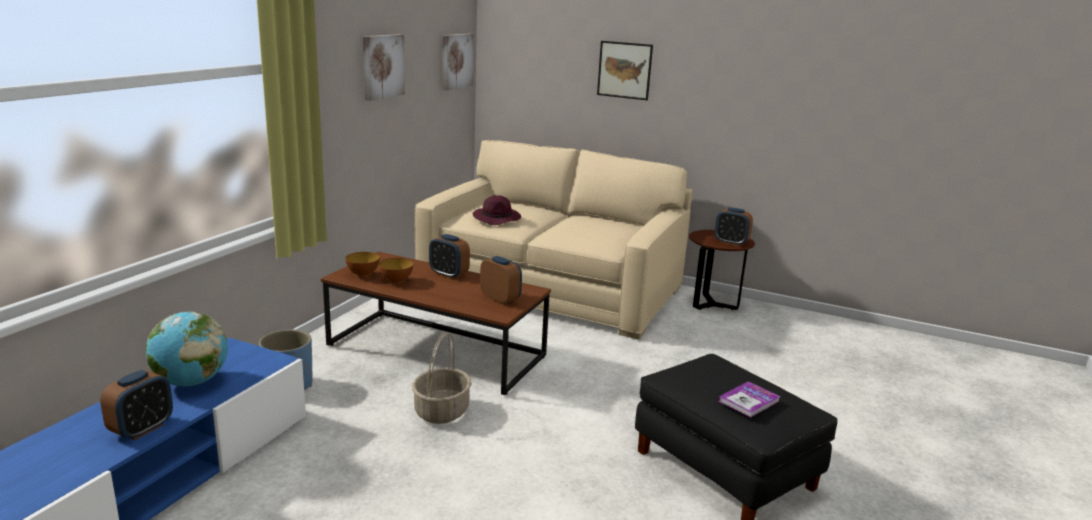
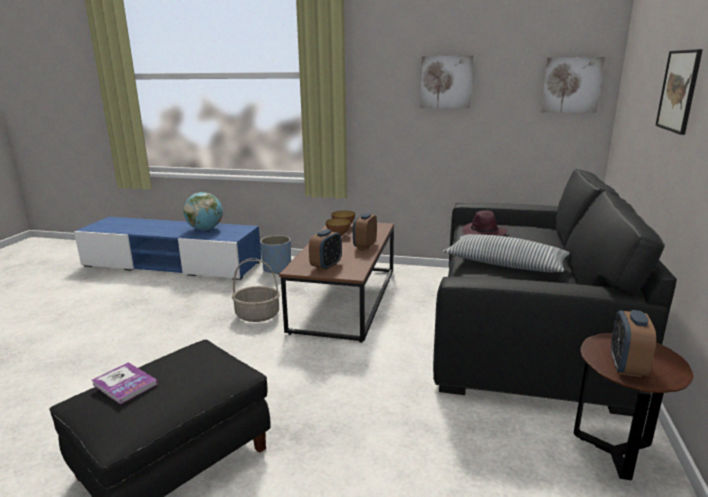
camera: 80 degrees right, 0 degrees up
alarm clock [100,370,173,440] -> none
beige sofa [414,140,693,340] -> black sofa [433,169,677,416]
none -> pillow [443,234,569,273]

